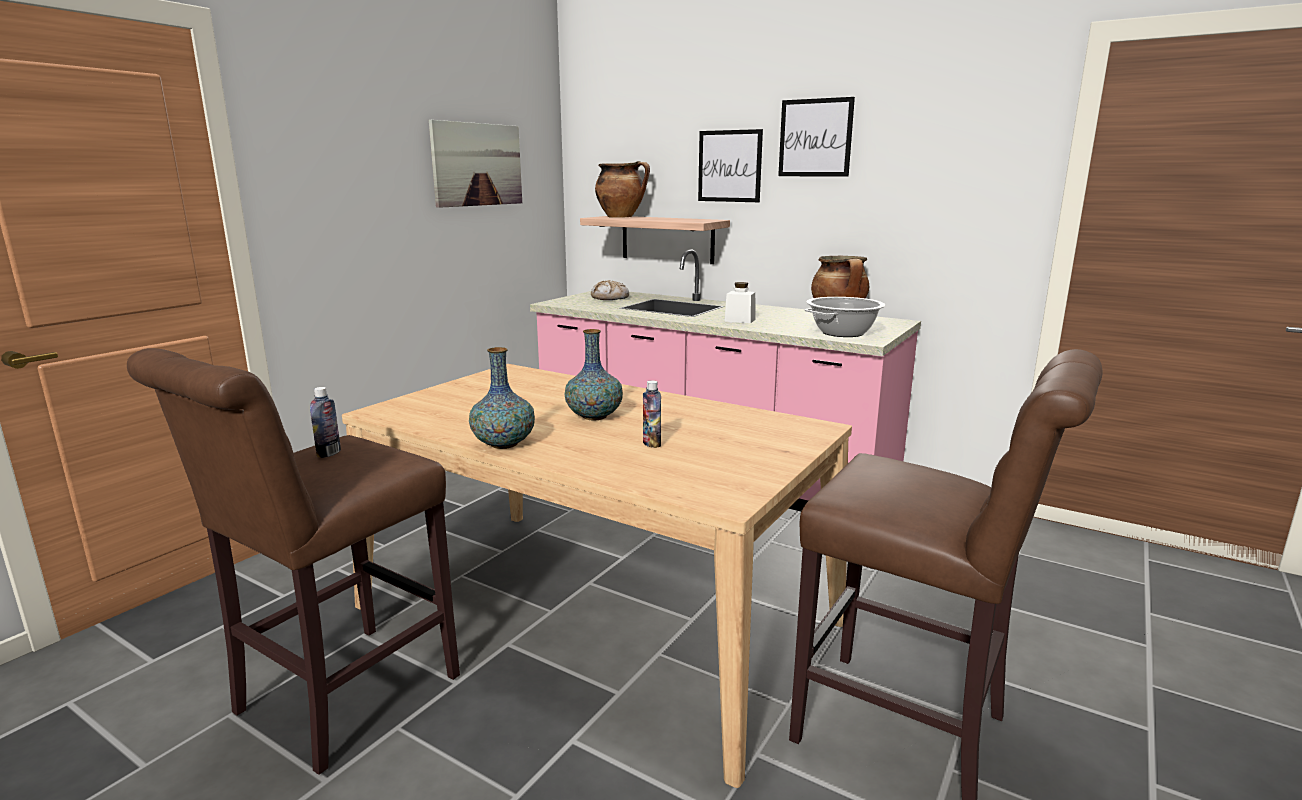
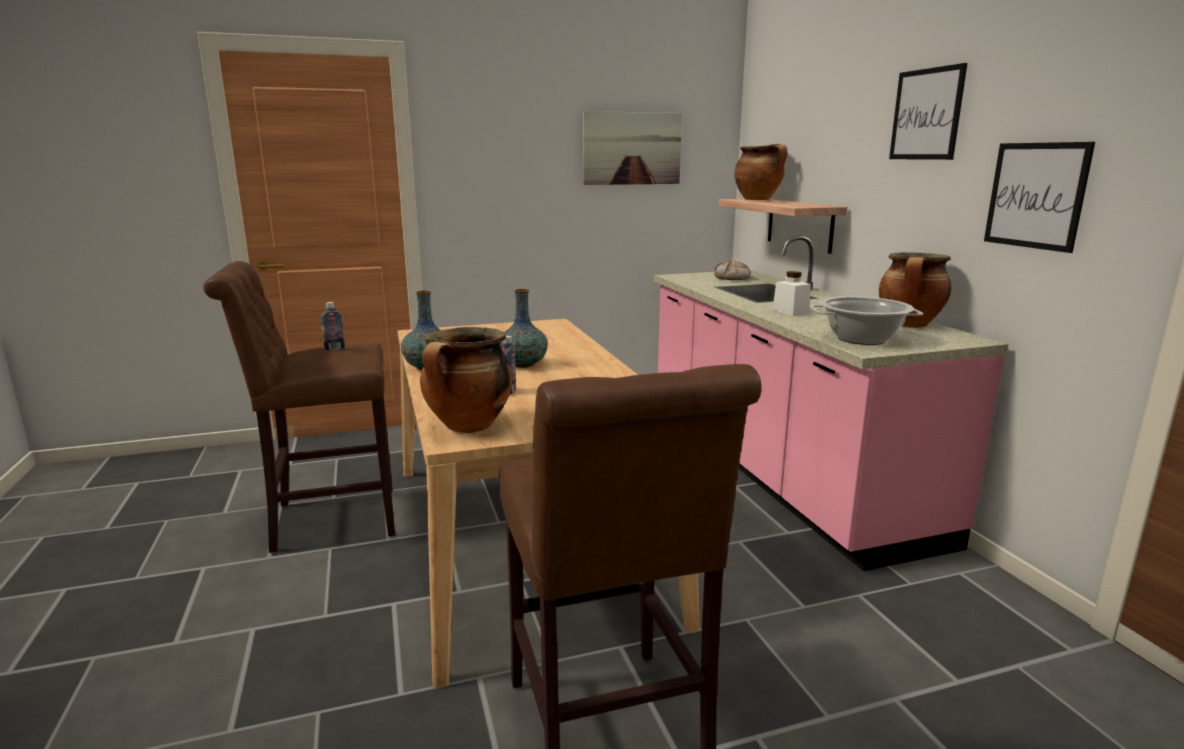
camera: 40 degrees right, 0 degrees up
picture [698,129,763,202] -> picture moved to [984,142,1095,253]
none -> cooking pot [420,327,513,433]

